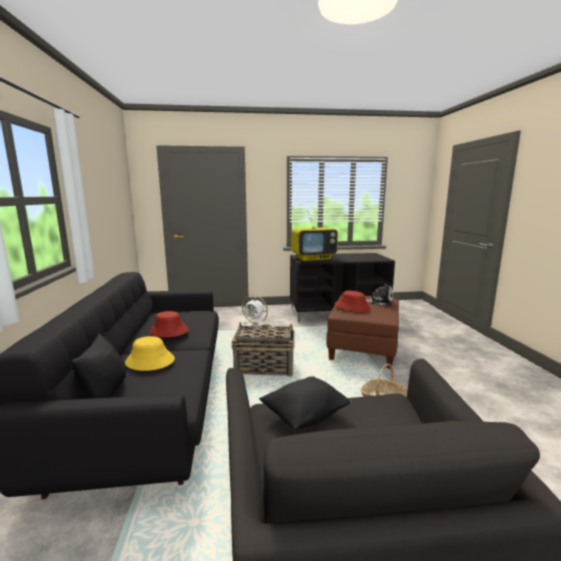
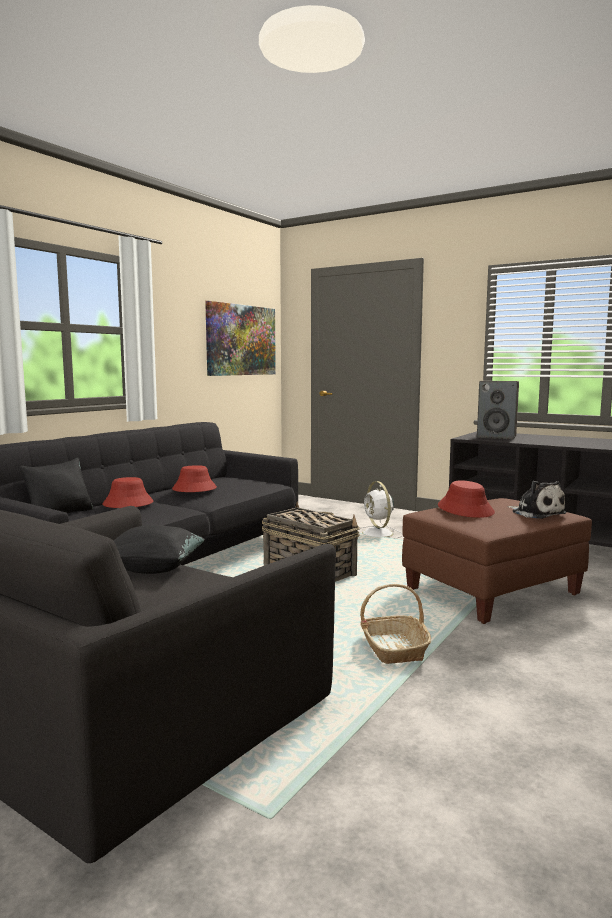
camera: 40 degrees right, 5 degrees down
yellow hat [125,336,175,371] -> red hat [102,477,153,508]
television [291,210,338,261] -> speaker [477,381,519,439]
none -> picture [205,301,276,376]

